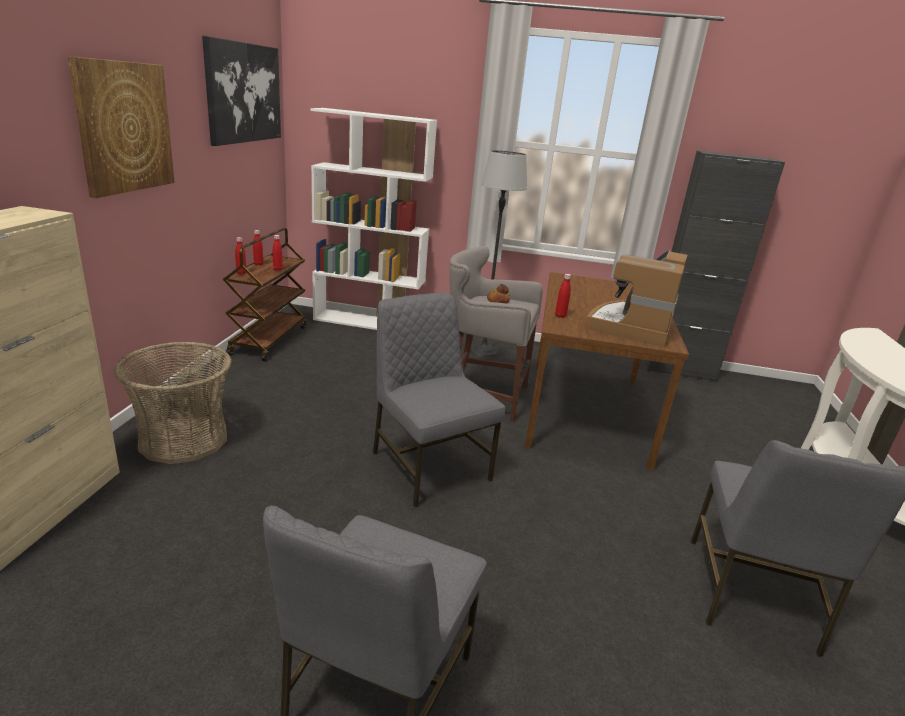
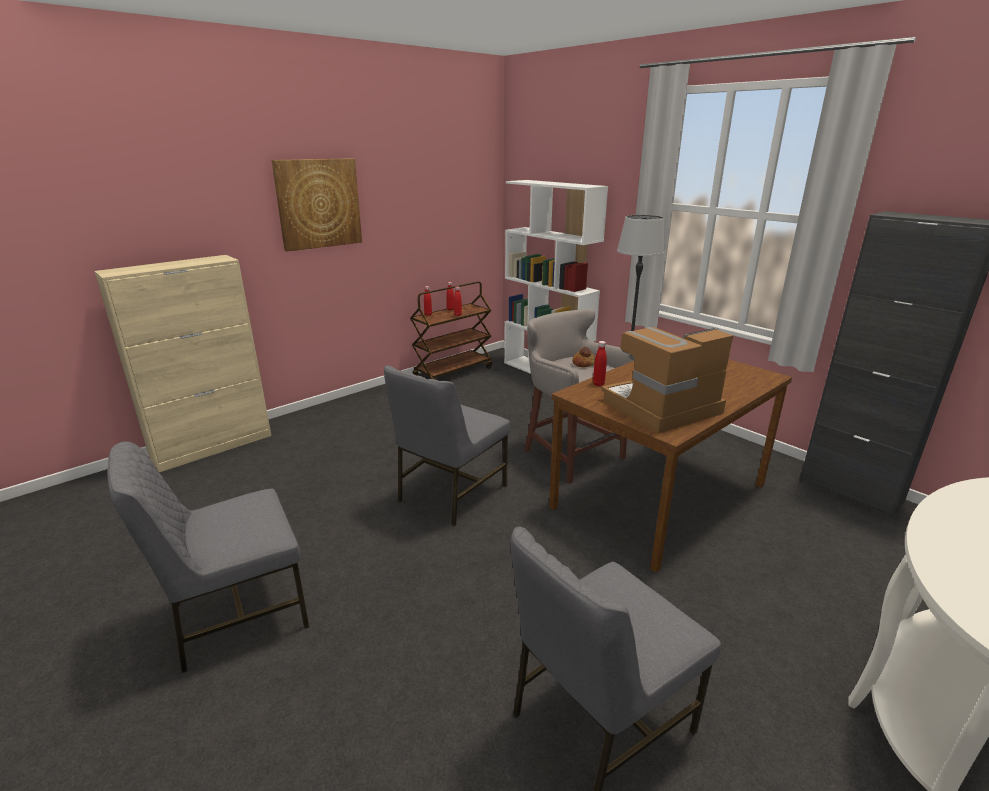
camera: 40 degrees right, 0 degrees up
basket [114,341,232,464] -> none
picture [202,36,281,146] -> none
grey chair [373,293,505,507] -> grey chair turned 150 degrees counterclockwise [384,366,510,526]

